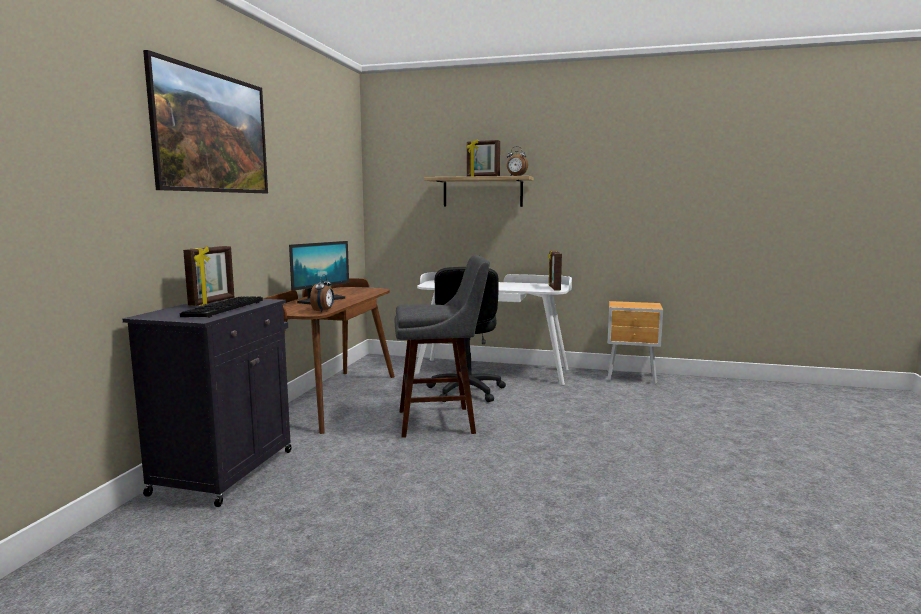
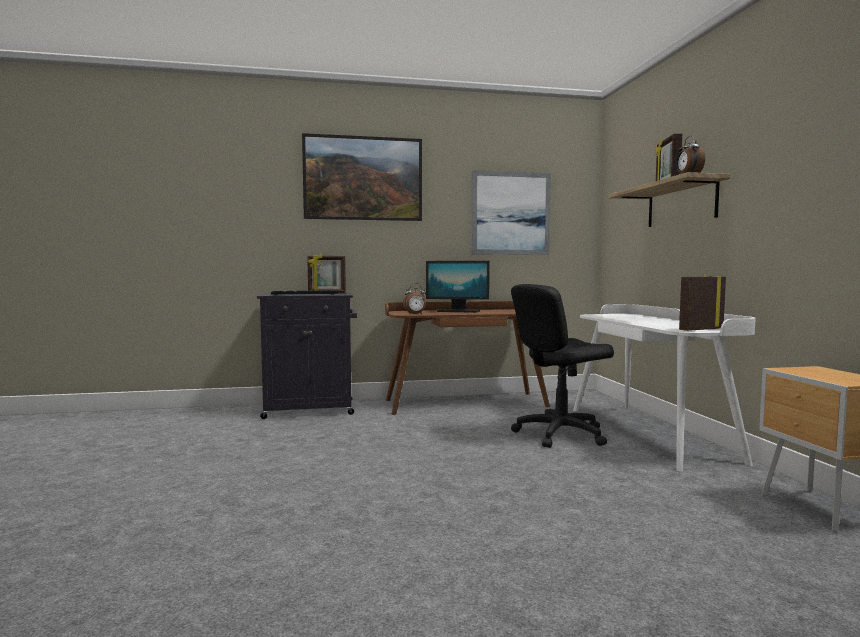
camera: 65 degrees right, 5 degrees down
grey stool [395,255,490,438] -> none
none -> picture [471,170,551,255]

